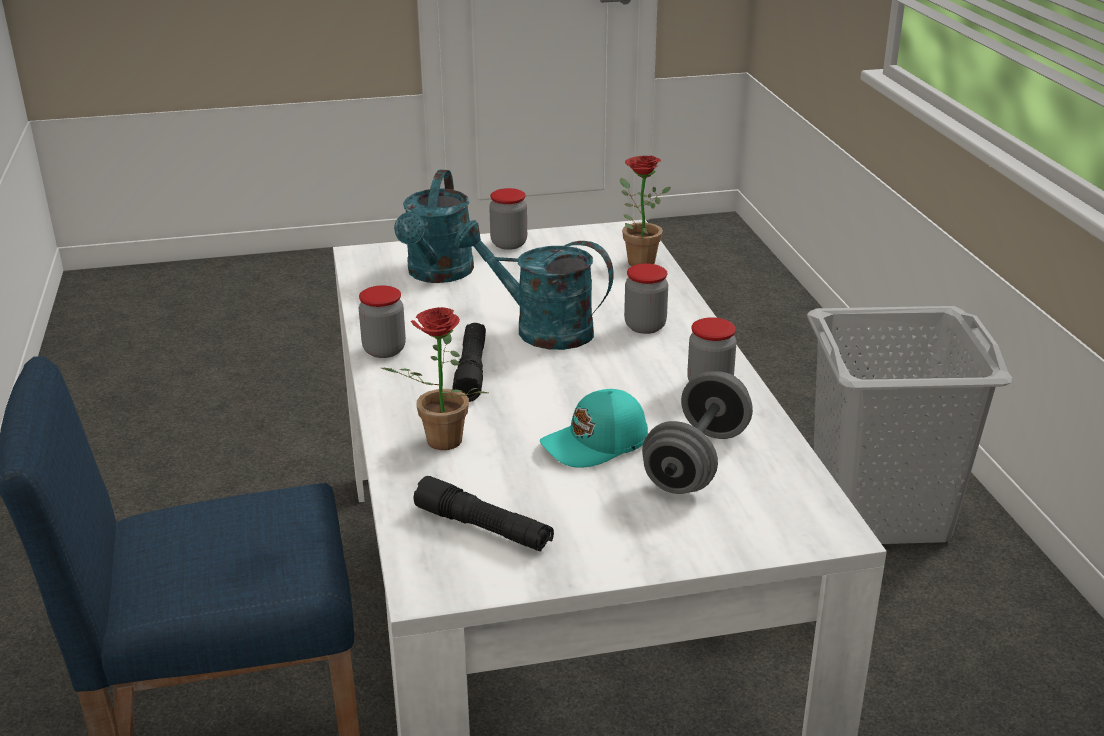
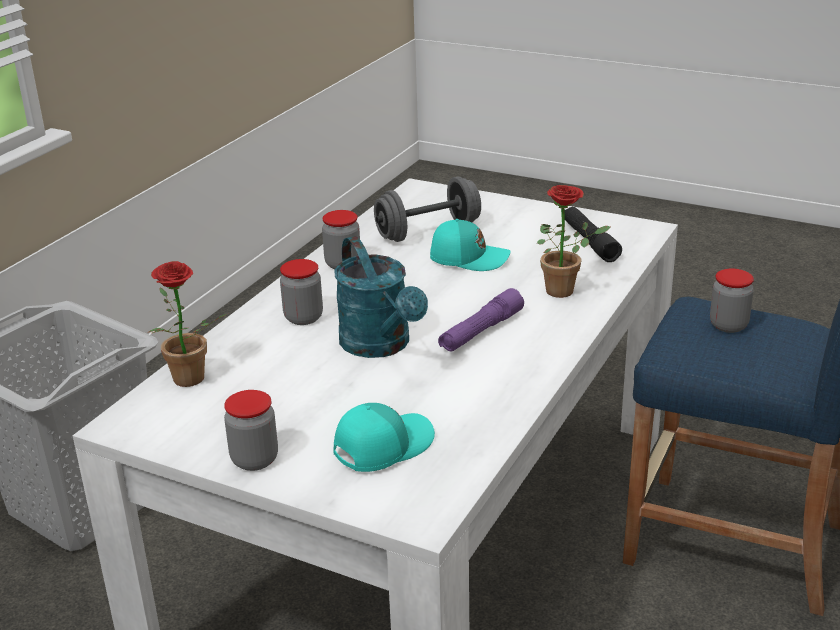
camera: 140 degrees left, 0 degrees up
jar [359,285,406,358] -> jar moved to [710,269,754,333]
turquoise watering can [394,169,474,283] -> turquoise cap [333,403,435,472]
black flashlight [452,323,486,402] -> purple flashlight [438,288,524,351]

